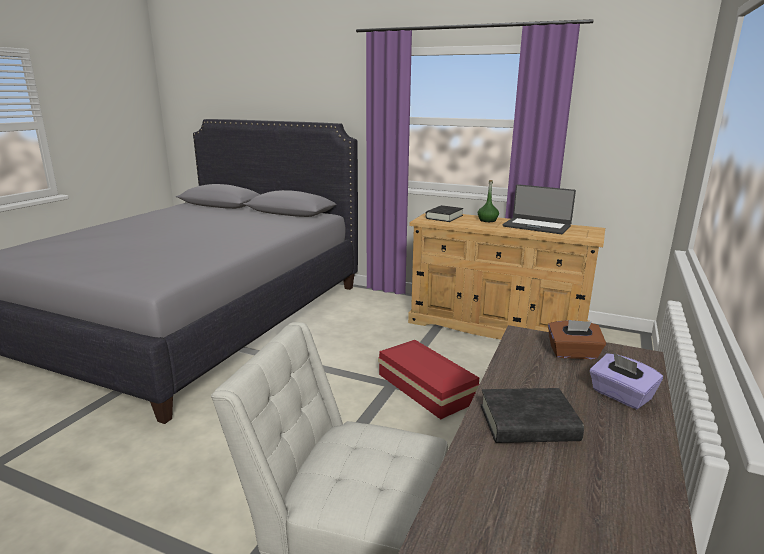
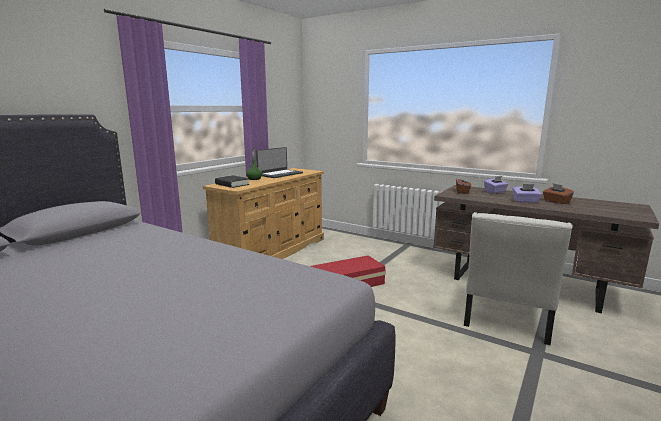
camera: 80 degrees left, 5 degrees down
black book [481,388,584,443] -> purple tissue box [513,184,542,203]
none -> brown tissue box [543,183,574,204]

